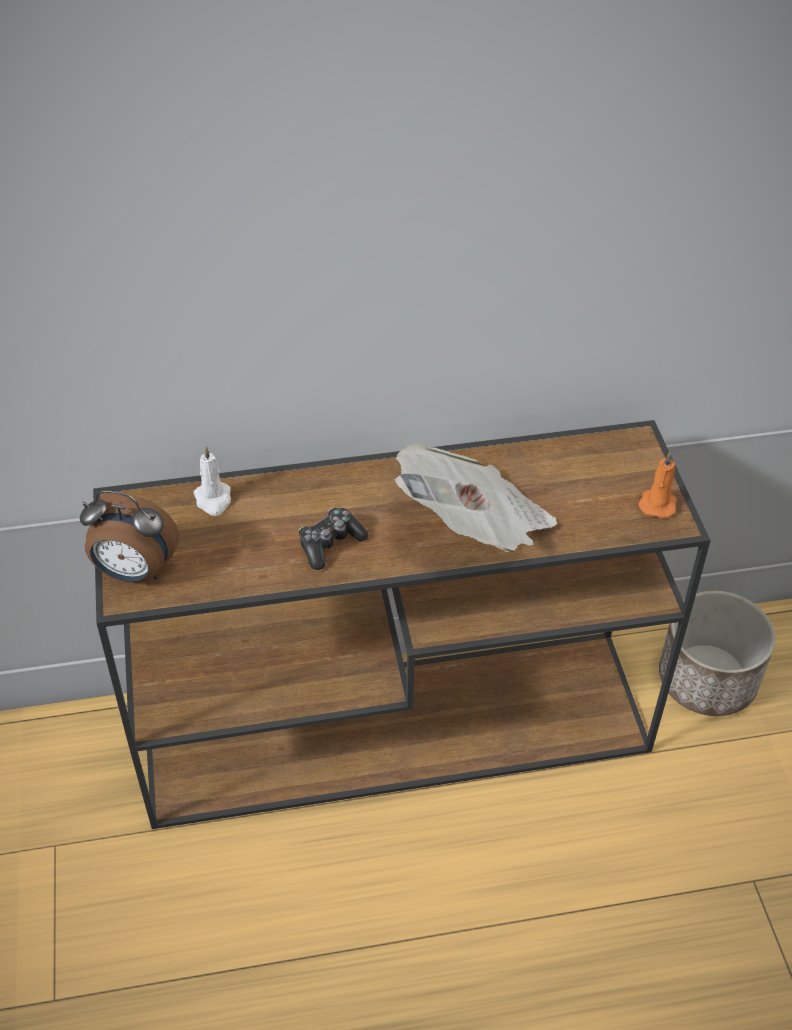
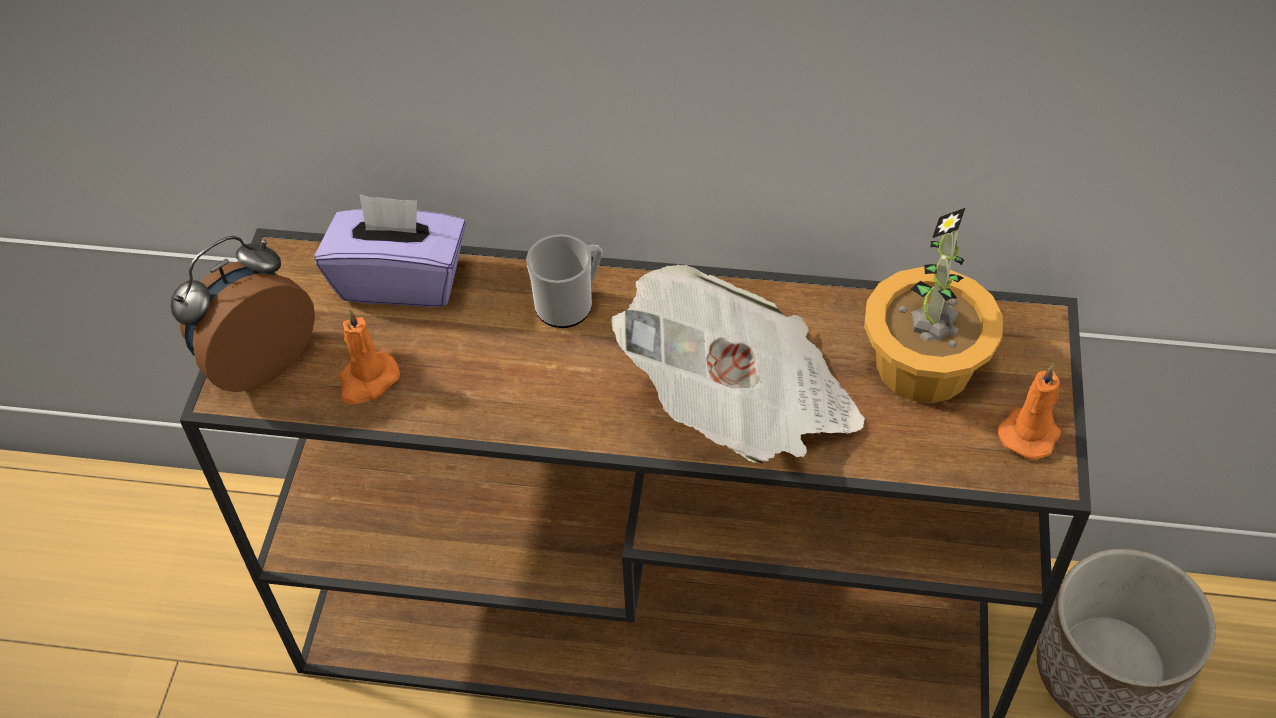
camera: 20 degrees right, 5 degrees up
alarm clock [80,490,179,583] -> alarm clock turned 105 degrees clockwise [171,236,315,392]
white candle [193,446,231,516] -> purple tissue box [314,194,466,307]
game controller [298,507,368,570] -> none
none -> orange candle [339,309,400,405]
none -> mug [526,234,602,328]
none -> potted plant [864,208,1003,403]

